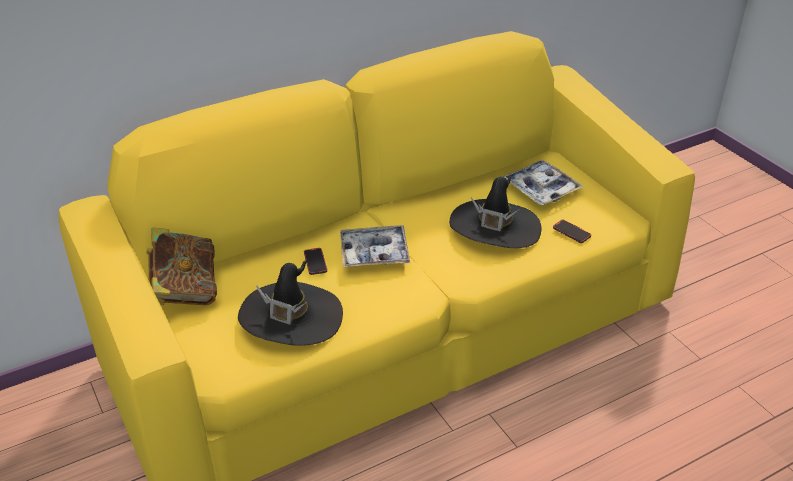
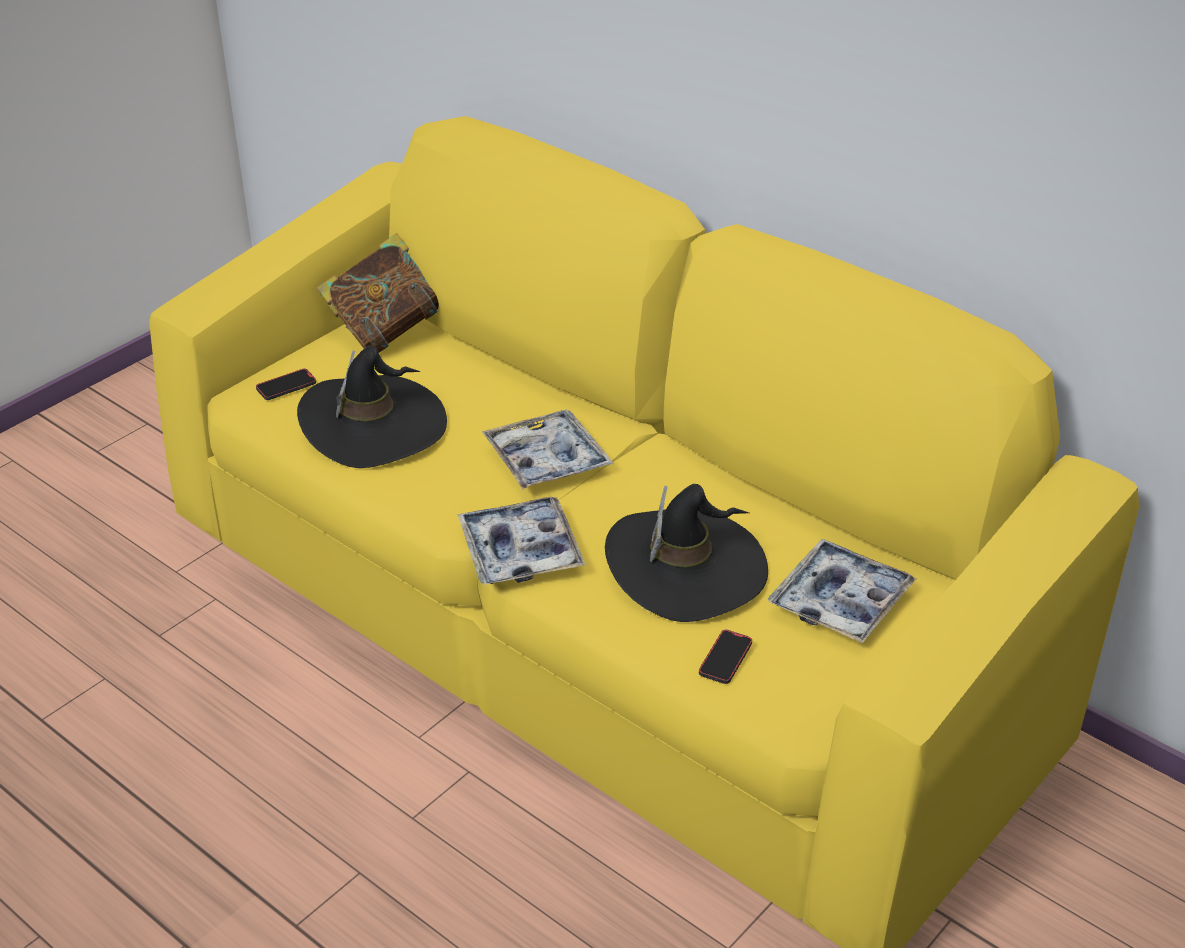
camera: 70 degrees right, 0 degrees up
phone [304,248,327,275] -> phone moved to [256,369,316,400]
none -> tray [458,497,585,585]

